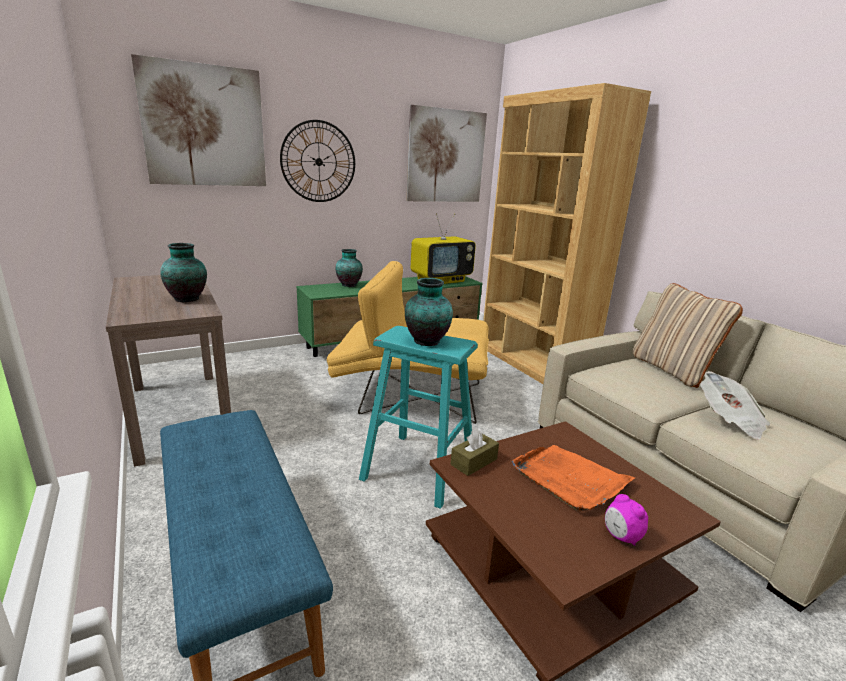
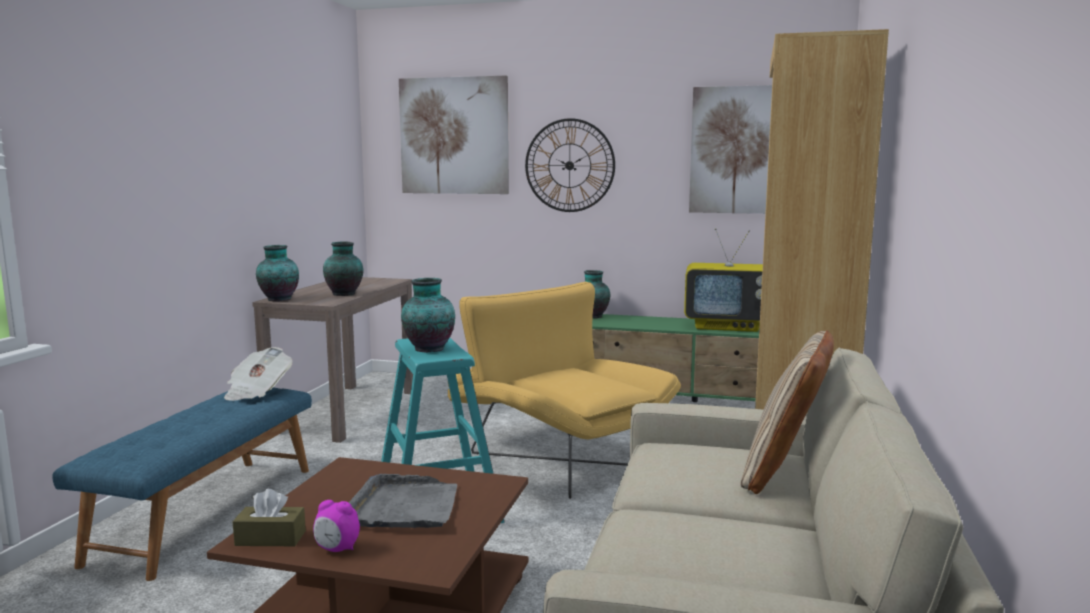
camera: 45 degrees right, 10 degrees down
brown tissue box [451,428,499,476] -> brown tissue box moved to [232,489,306,546]
orange tray [512,445,635,511] -> grey tray [349,474,457,528]
alarm clock [605,494,648,546] -> alarm clock turned 90 degrees counterclockwise [313,500,360,552]
newspaper [700,371,770,440] -> newspaper moved to [224,347,292,401]
none -> vase [256,245,299,301]

